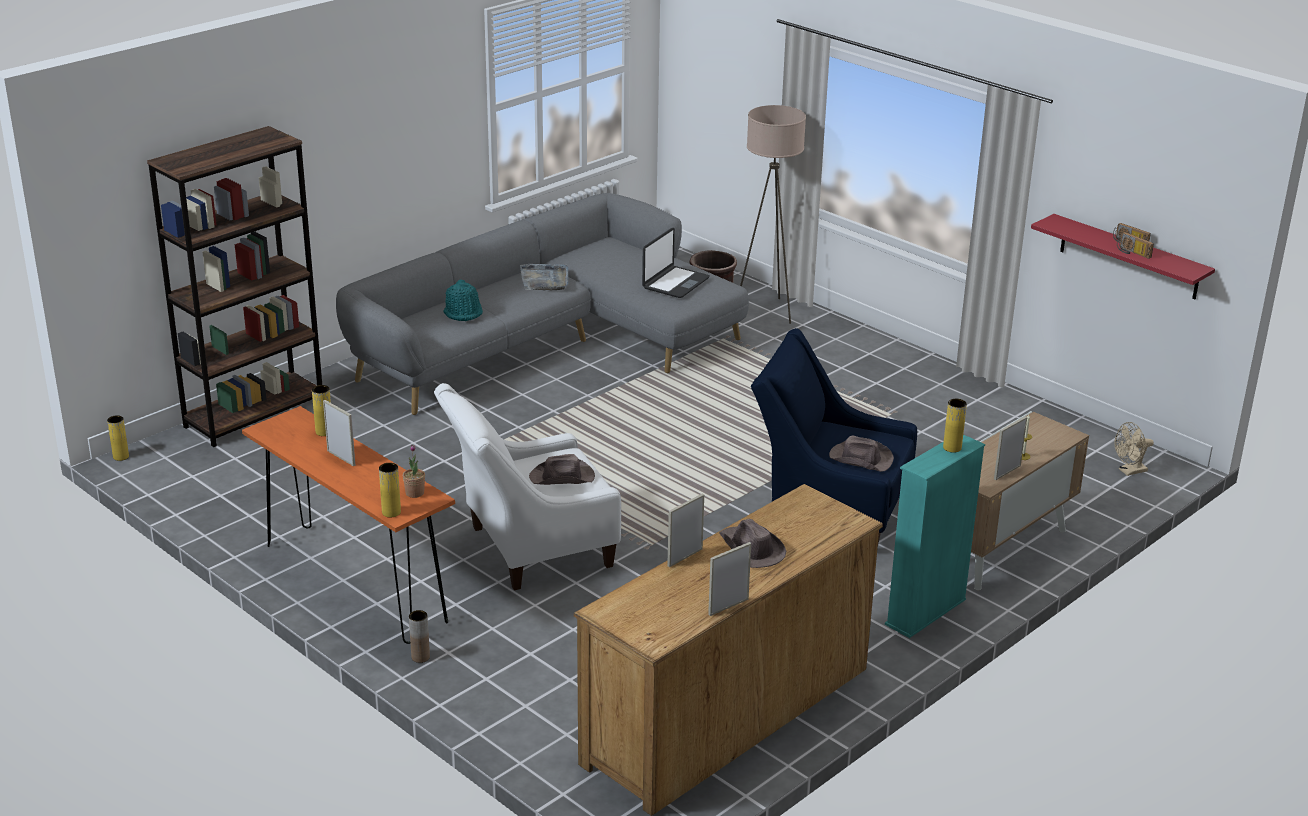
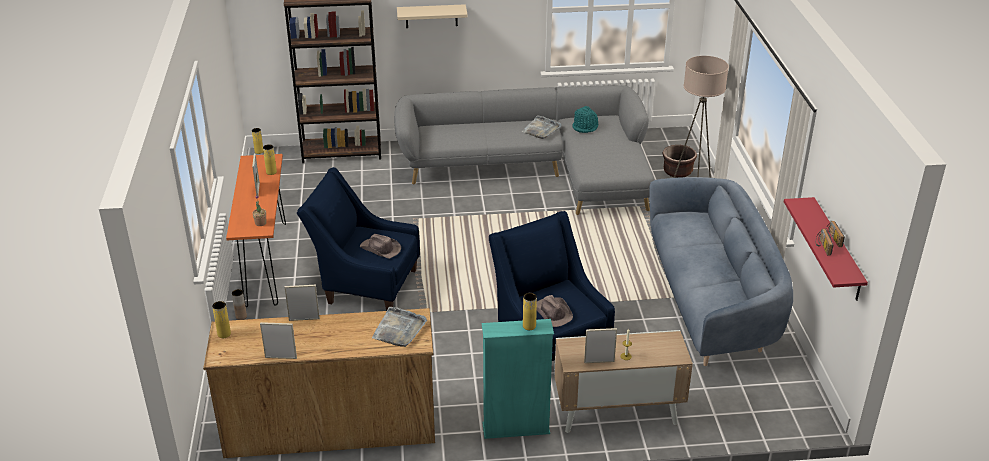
camera: 40 degrees right, 5 degrees up
yellow vase [379,463,401,517] -> yellow vase moved to [212,301,231,338]
white armchair [434,383,621,590] -> blue armchair [297,167,420,311]
turquoise hat [444,279,483,321] -> turquoise hat moved to [572,106,598,133]
laptop [642,228,710,298] -> none
brown hat [719,519,786,568] -> none
beige fan [1115,422,1154,476] -> none
none -> grey tray [372,307,427,347]
none -> beige shelf [397,4,468,28]
none -> blue sofa [649,177,793,366]

